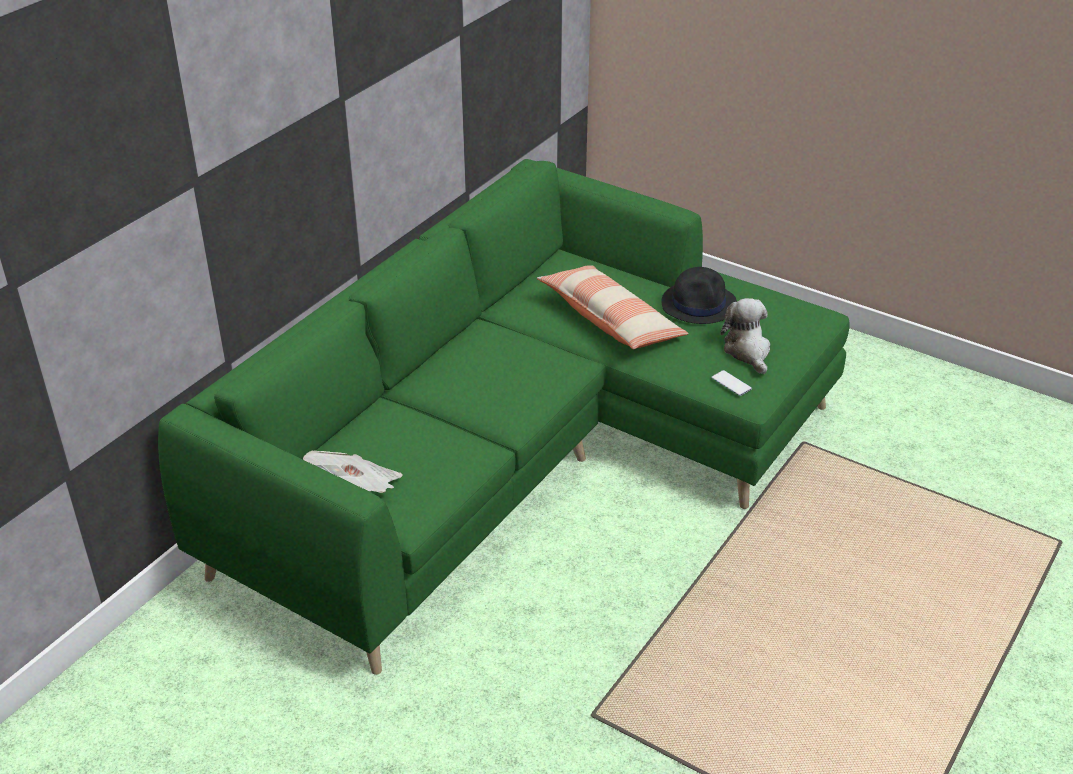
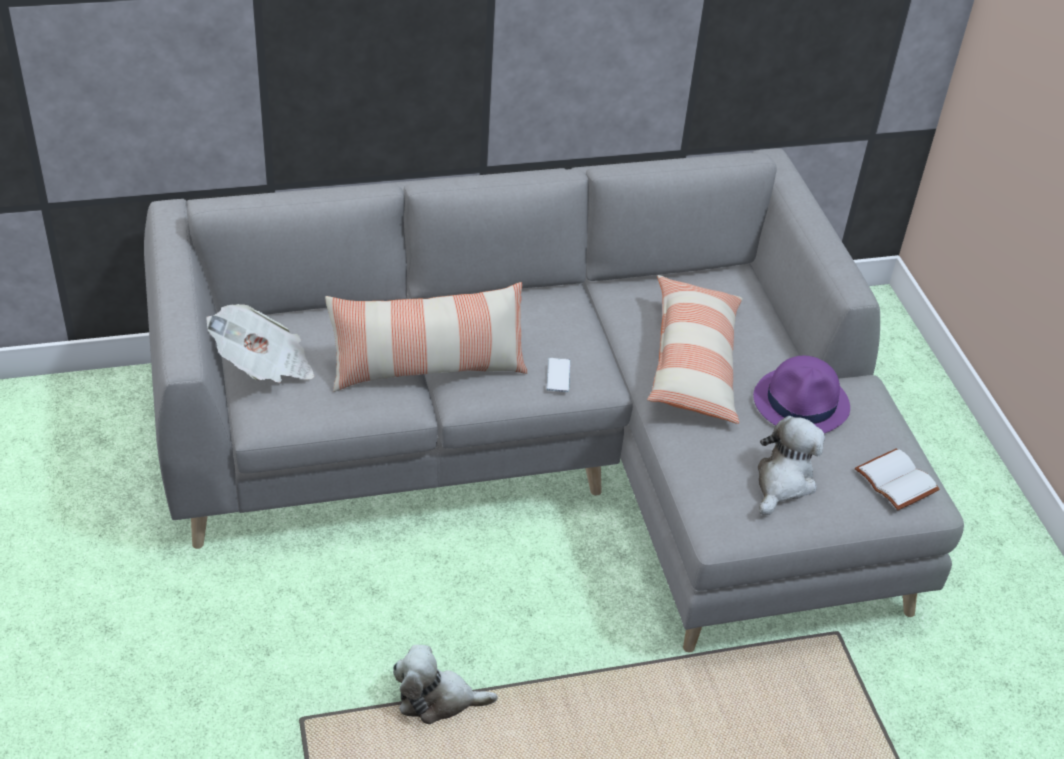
camera: 40 degrees right, 5 degrees up
green sofa [158,159,850,675] -> grey sofa [144,148,964,652]
black hat [662,267,737,324] -> purple hat [753,356,850,433]
phone [711,370,752,396] -> phone moved to [547,358,570,392]
none -> pillow [325,282,528,392]
none -> plush toy [393,645,498,724]
none -> white book [855,449,940,510]

